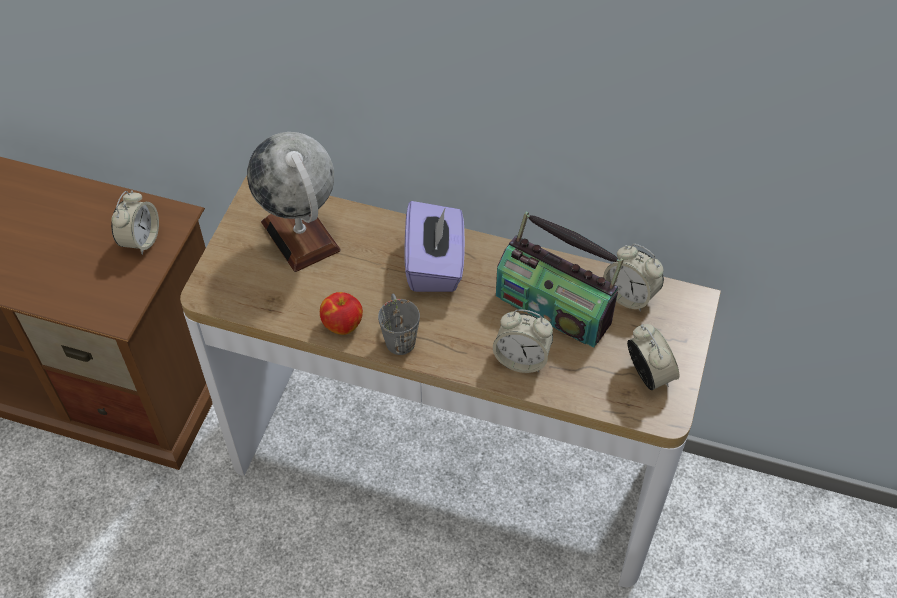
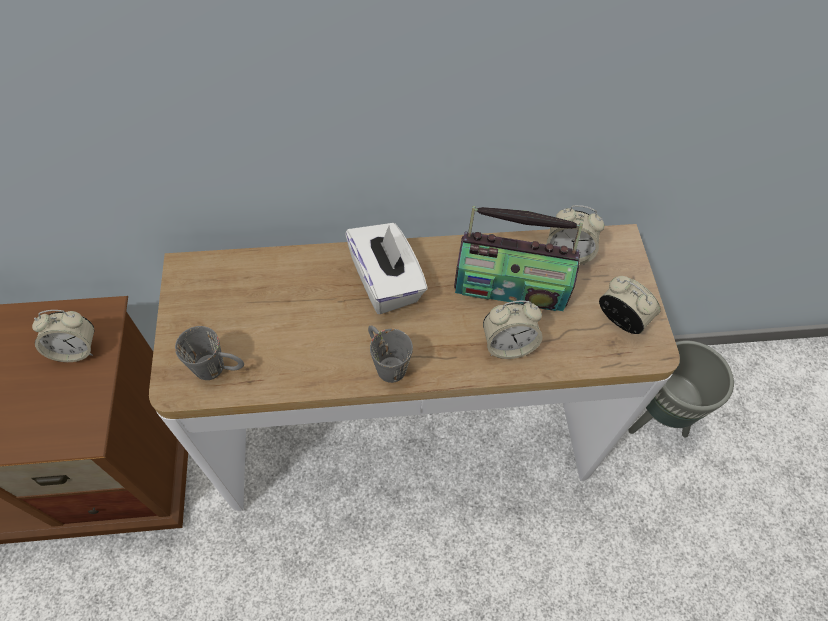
camera: 25 degrees left, 5 degrees up
alarm clock [111,190,159,255] -> alarm clock turned 90 degrees clockwise [32,310,94,362]
globe [247,132,341,272] -> none
apple [320,292,363,335] -> none
purple tissue box [404,201,465,292] -> white tissue box [345,223,428,314]
none -> grey mug [175,326,244,380]
none -> grey planter [628,340,734,438]

